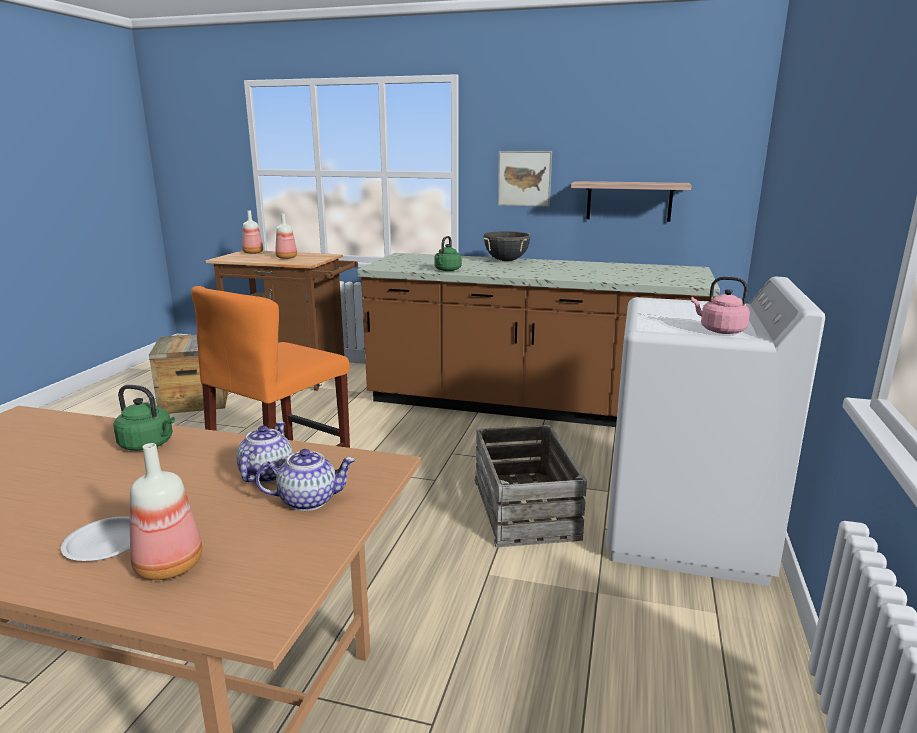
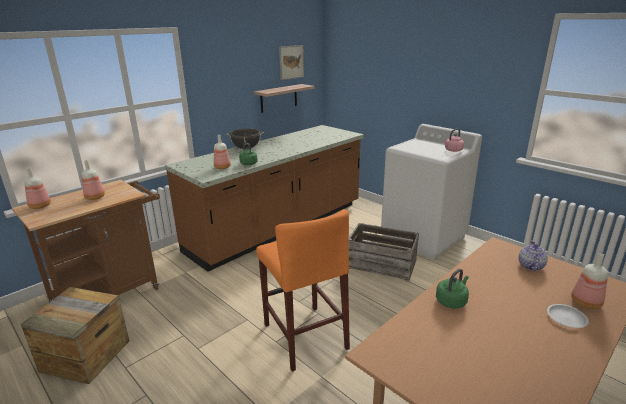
camera: 60 degrees left, 5 degrees up
teapot [236,421,293,483] -> none
picture [498,151,552,207] -> picture moved to [279,45,304,80]
none -> bottle [214,135,231,169]

